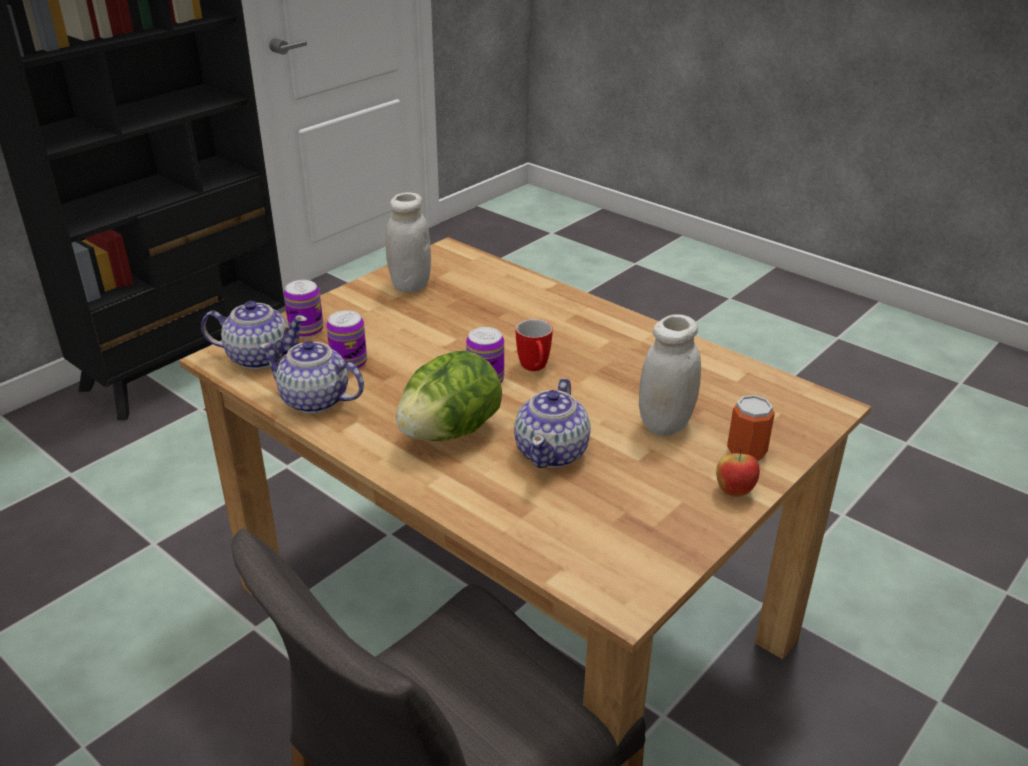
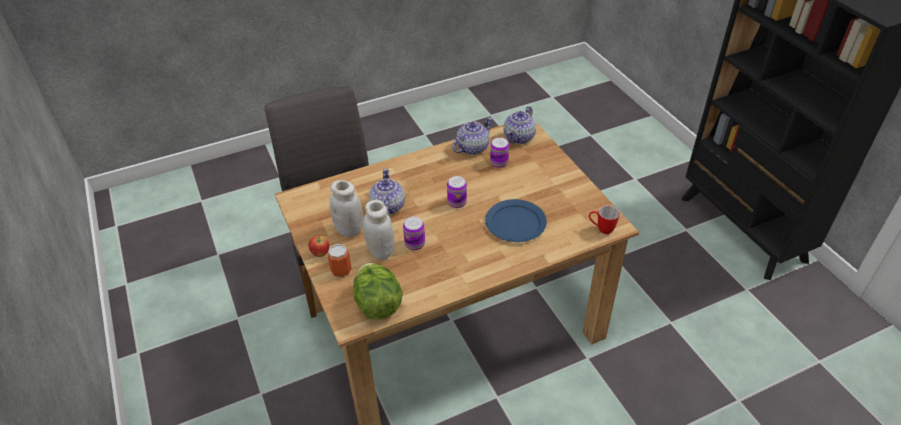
camera: 115 degrees right, 10 degrees up
can [284,280,323,338] -> can moved to [403,217,425,250]
white jar [386,192,431,293] -> white jar moved to [329,180,363,237]
lettuce [396,351,502,441] -> lettuce moved to [353,263,403,320]
teapot [514,378,591,468] -> teapot turned 45 degrees clockwise [369,168,405,217]
mug [516,319,553,371] -> mug moved to [589,205,620,234]
none -> blue plate [485,199,547,242]

